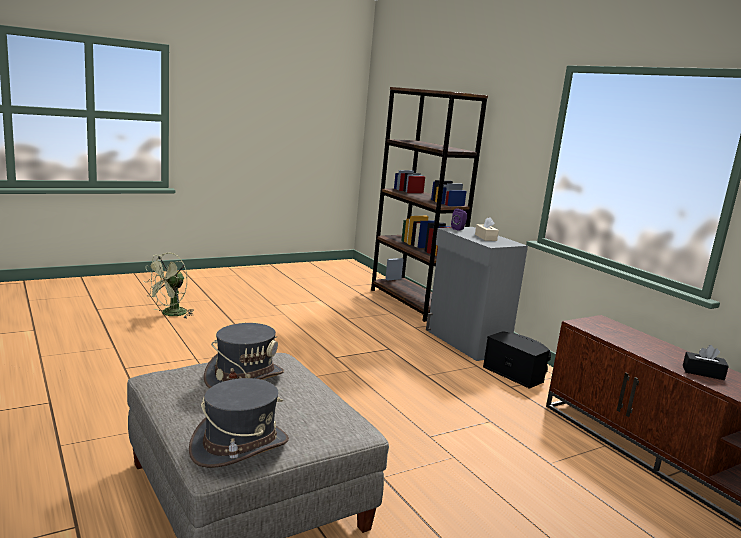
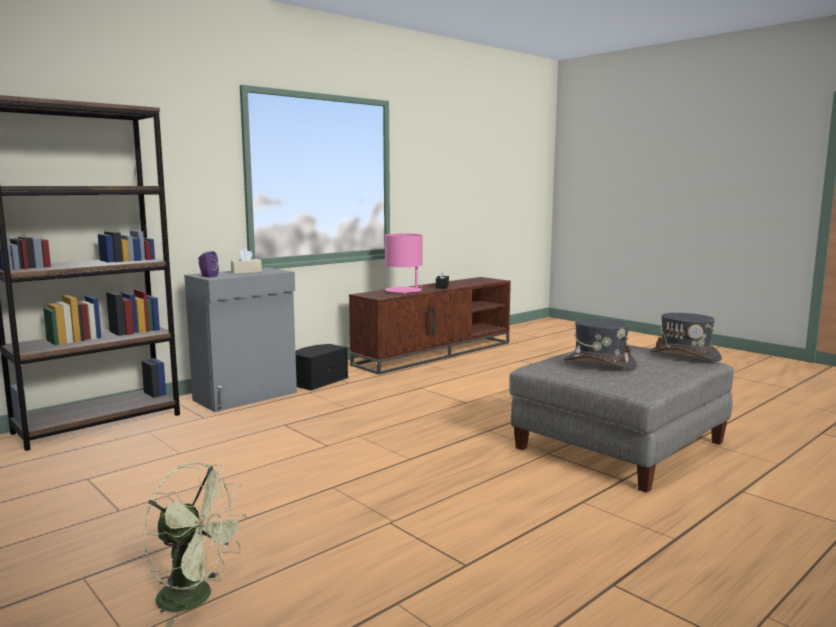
camera: 100 degrees left, 5 degrees down
none -> pink table lamp [385,234,423,294]

